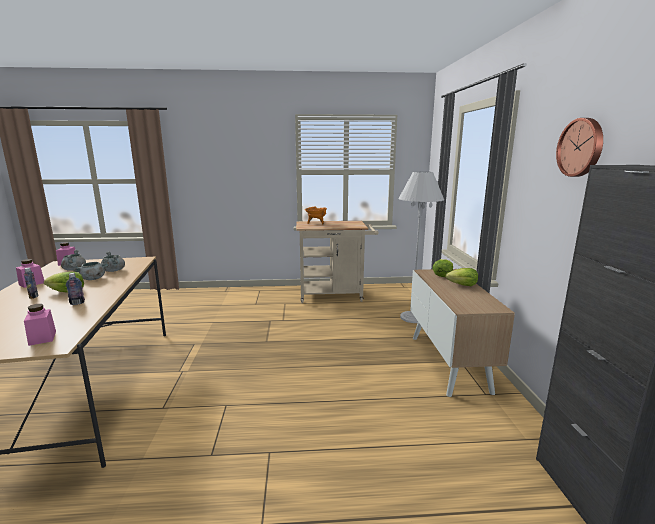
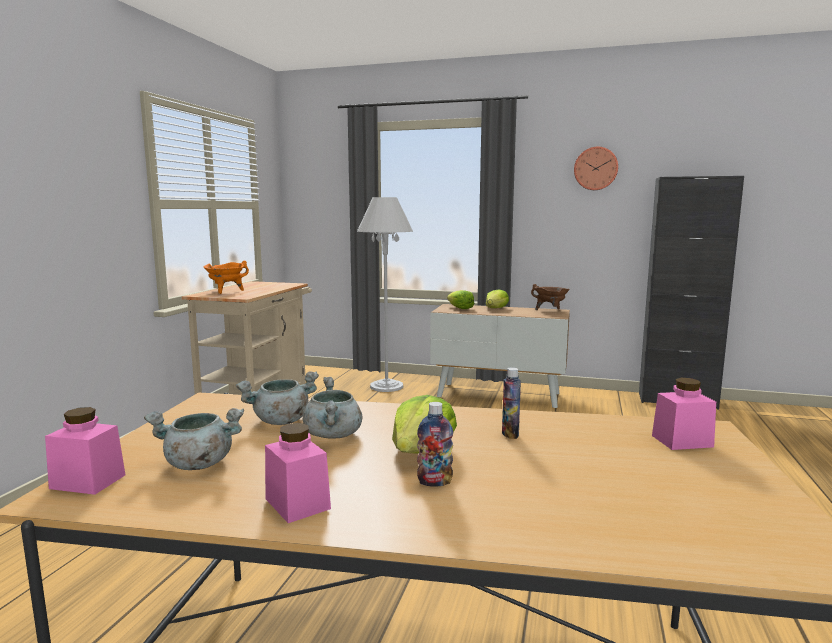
camera: 70 degrees left, 5 degrees down
none -> brown cooking pot [531,284,570,310]

